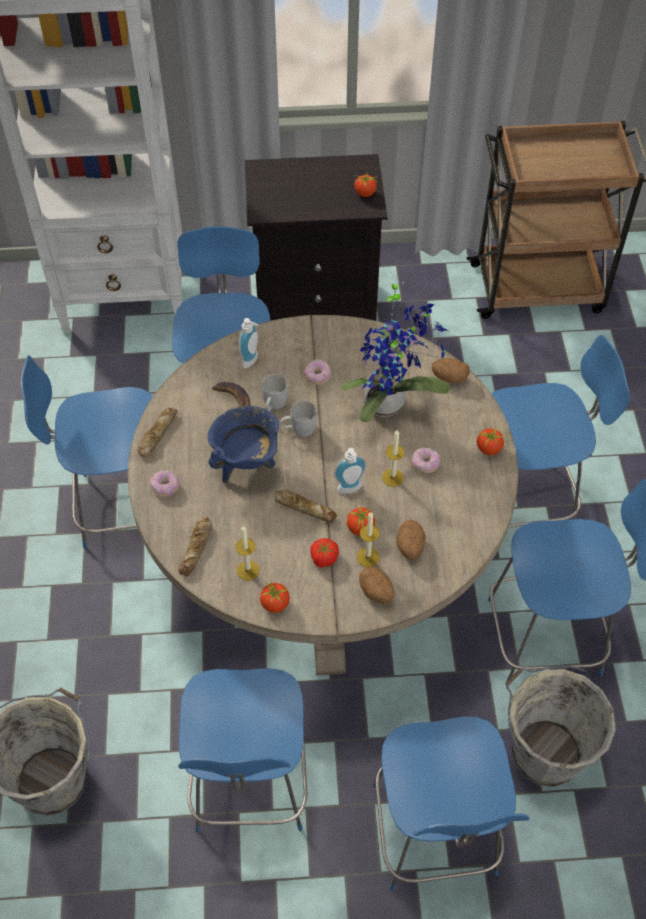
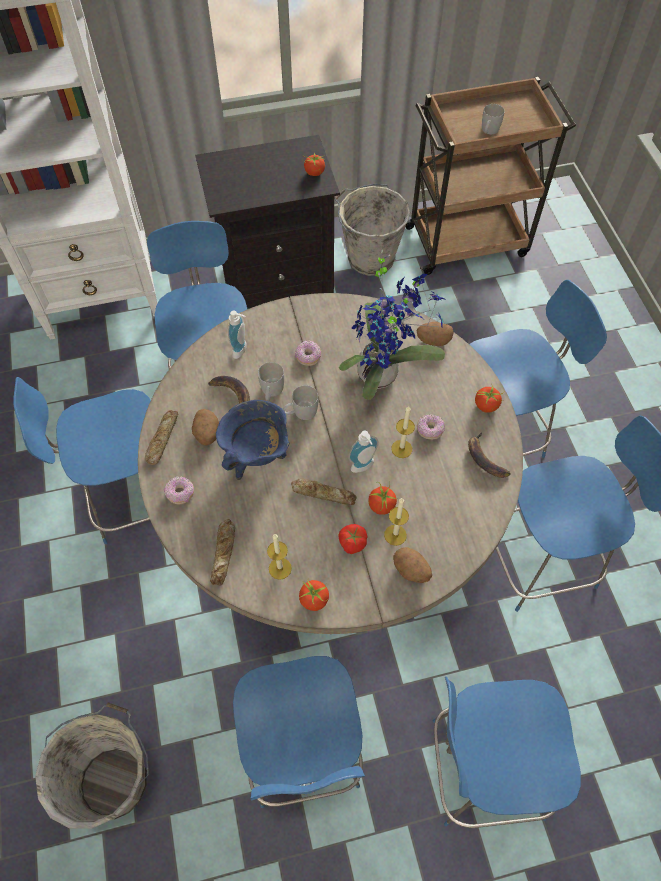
camera: 10 degrees left, 5 degrees up
blue chair [373,716,530,891] -> blue chair turned 105 degrees clockwise [433,676,581,828]
potato [396,520,426,559] -> potato moved to [192,409,219,446]
grey bucket [505,665,616,787] -> grey bucket moved to [334,184,410,276]
none -> banana [468,432,510,478]
none -> white mug [482,104,505,134]

